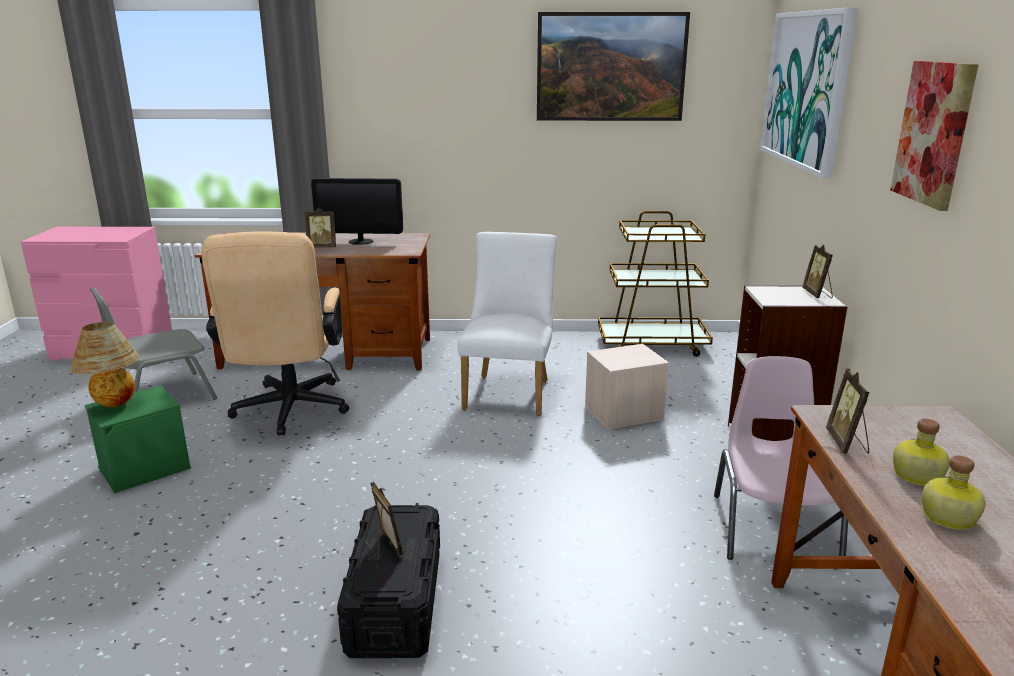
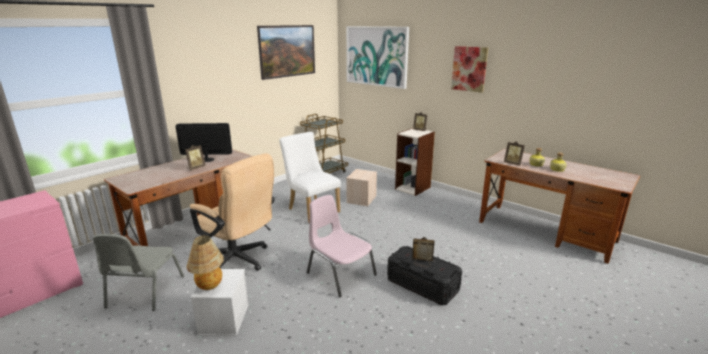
camera: 50 degrees left, 0 degrees up
green storage box [85,385,191,493] -> white storage box [191,269,249,336]
monitor [311,178,403,245] -> monitor turned 135 degrees counterclockwise [176,123,232,162]
pink chair [714,356,848,560] -> pink chair moved to [307,195,377,297]

